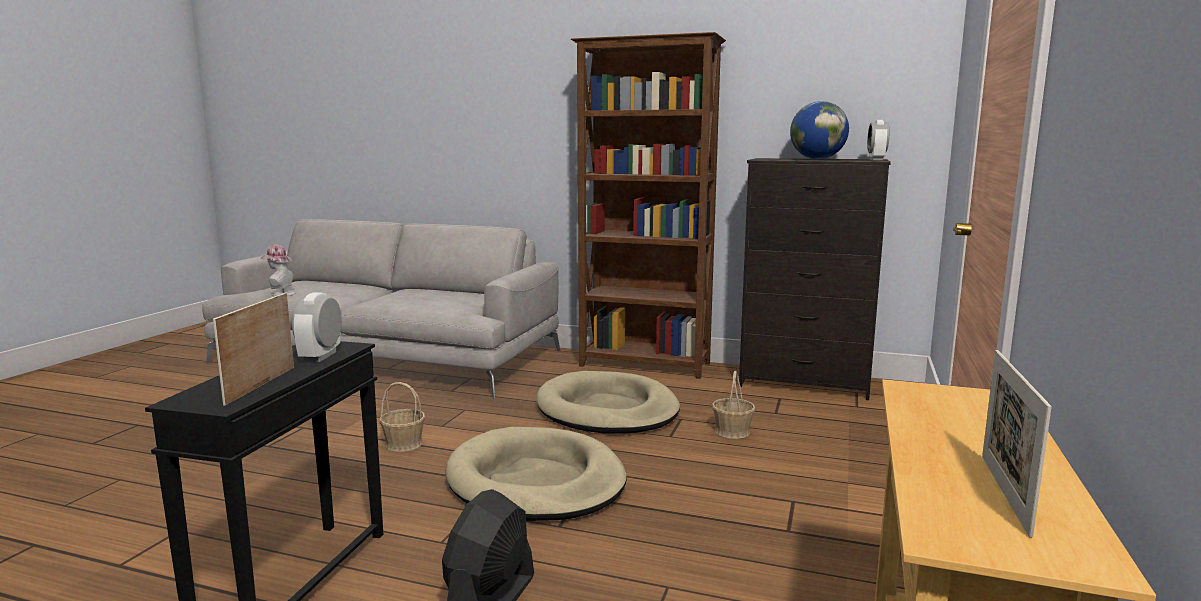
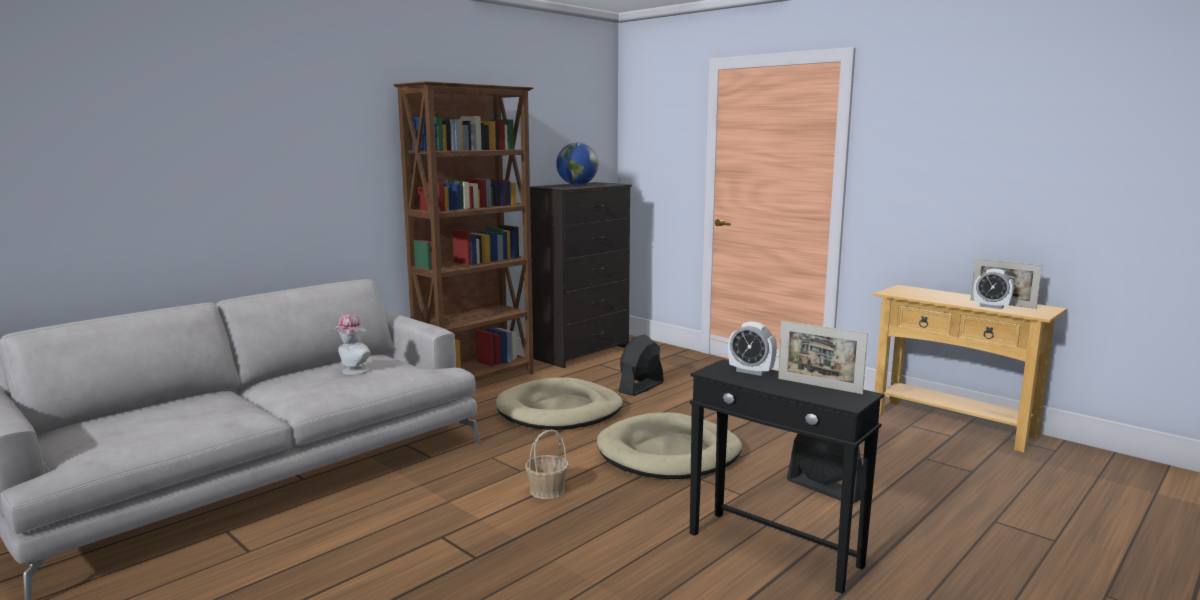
camera: 65 degrees left, 0 degrees up
hat [260,245,295,296] -> hat moved to [332,314,371,375]
basket [712,371,755,439] -> black fan [619,334,664,396]
alarm clock [867,120,890,160] -> alarm clock moved to [974,269,1014,309]

